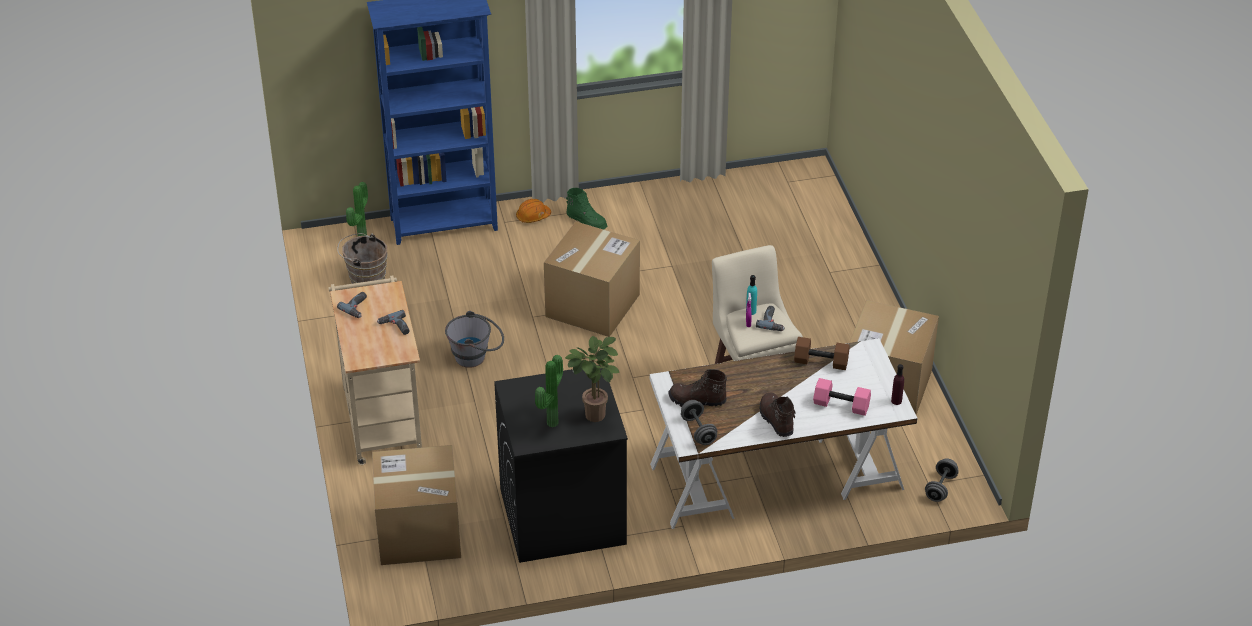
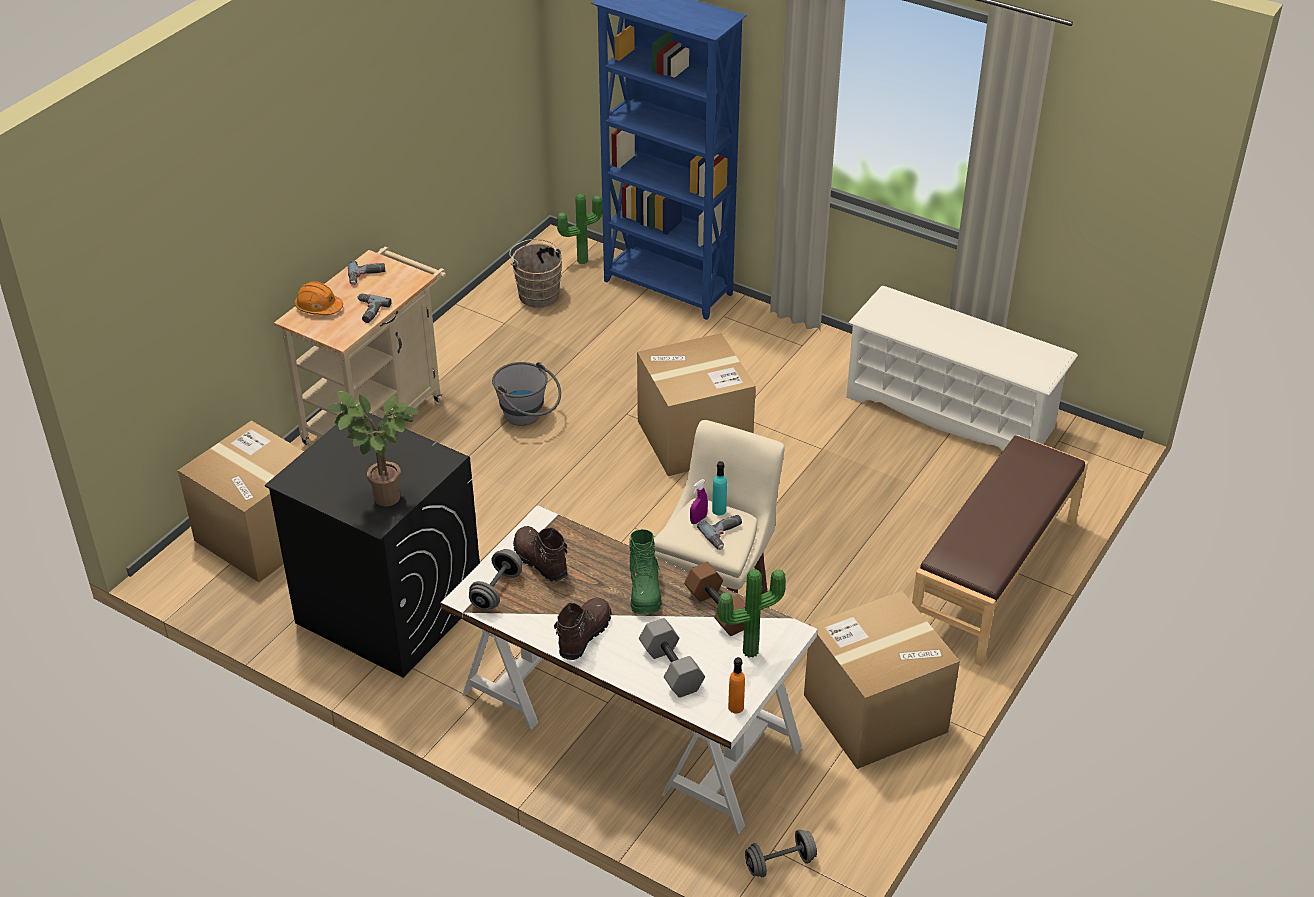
camera: 45 degrees right, 0 degrees up
orange hard hat [516,199,551,223] -> orange hard hat moved to [295,281,343,315]
potted plant [535,355,563,428] -> potted plant moved to [717,569,785,658]
green boot [566,188,607,230] -> green boot moved to [629,529,662,614]
pink dumbbell [813,378,871,416] -> grey dumbbell [639,618,705,698]
purple bottle [891,364,904,405] -> orange bottle [728,657,745,714]
none -> white shoe rack [846,286,1078,451]
none -> brown bench [912,435,1089,666]

